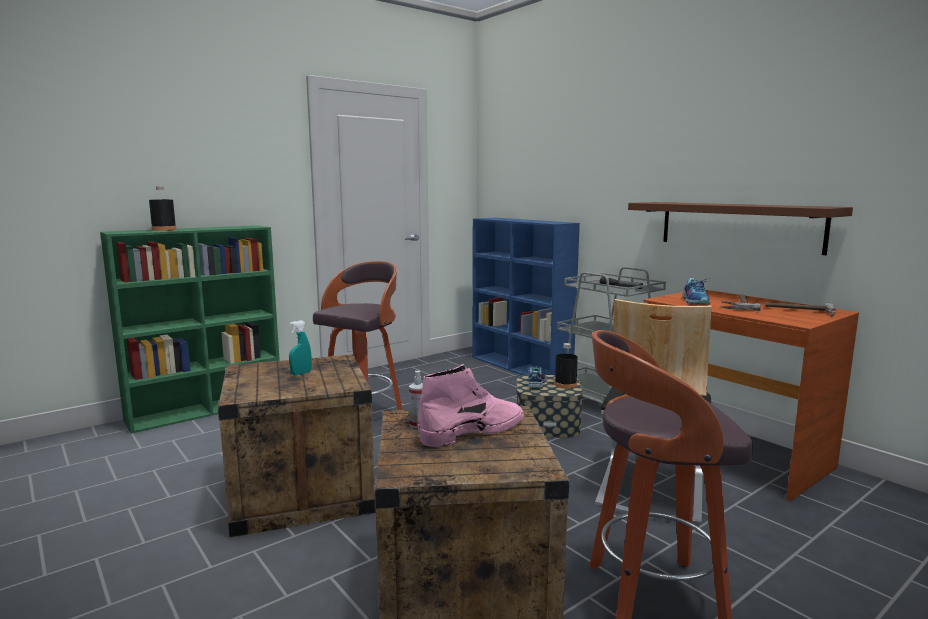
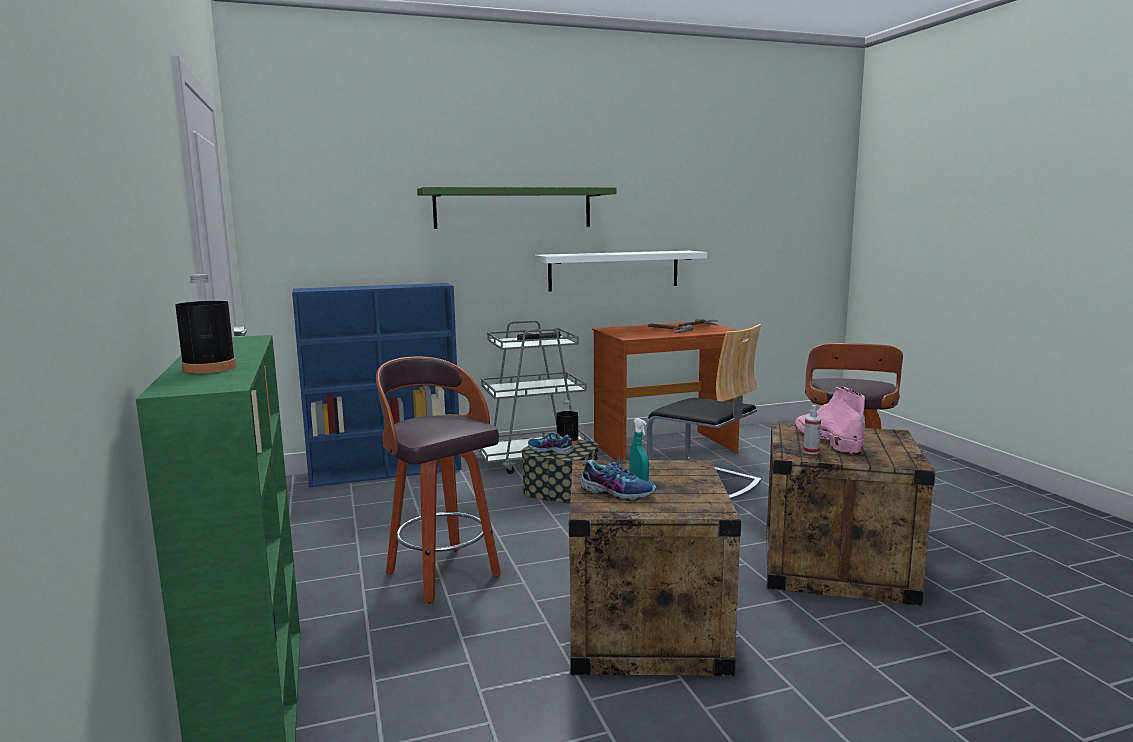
camera: 70 degrees left, 0 degrees up
brown shelf [628,202,853,255] -> white shelf [535,251,707,292]
shoe [682,278,710,305] -> shoe moved to [580,455,656,501]
none -> green shelf [417,187,617,229]

